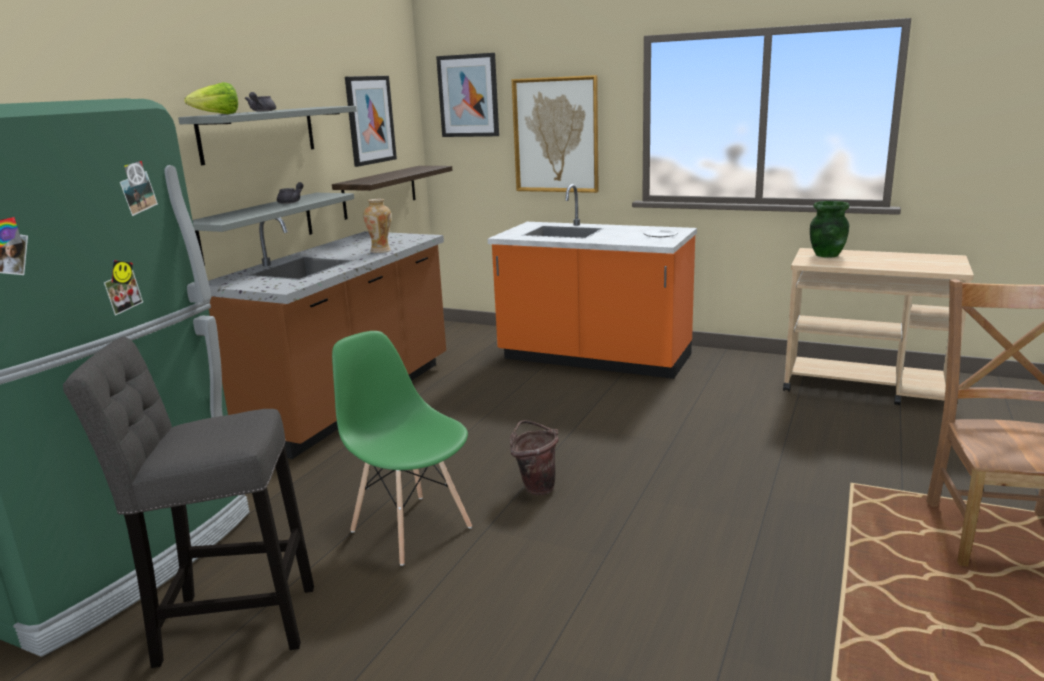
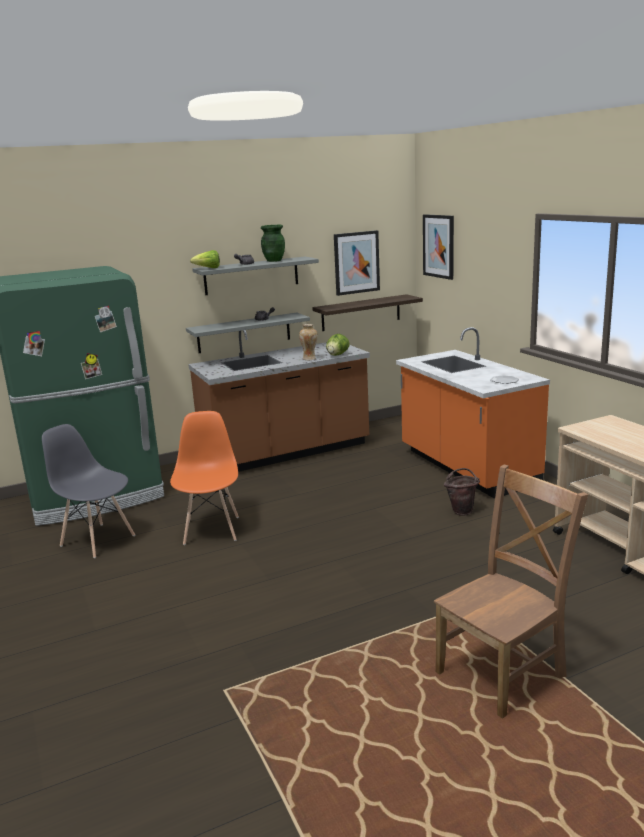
camera: 40 degrees right, 0 degrees up
grey stool [63,337,314,668] -> grey chair [42,424,135,558]
green chair [332,331,472,566] -> orange chair [170,411,239,545]
brown bucket [510,420,558,495] -> brown bucket moved to [444,468,480,516]
picture [512,75,599,193] -> none
green vase [810,201,850,258] -> green vase moved to [261,225,285,262]
none -> lettuce [326,334,350,356]

